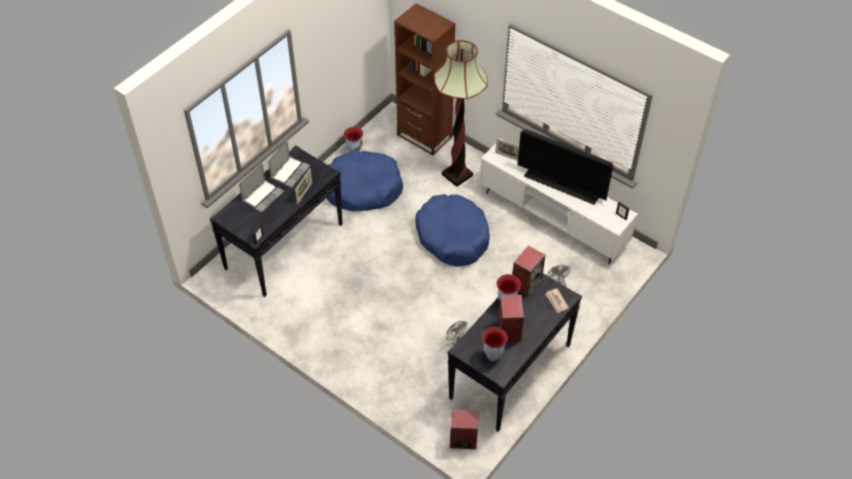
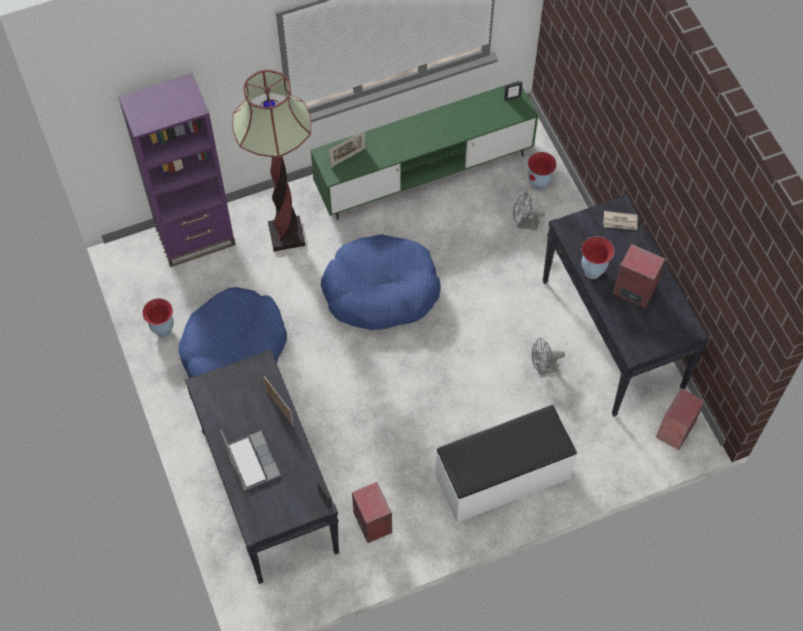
camera: 60 degrees left, 10 degrees up
laptop [268,140,310,188] -> none
brown bookcase [394,3,456,155] -> purple bookcase [118,73,235,267]
white tv stand [479,139,638,264] -> green tv stand [311,81,538,220]
vase [482,327,508,361] -> vase moved to [528,152,556,191]
speaker [512,245,545,297] -> speaker moved to [352,482,392,543]
television [517,129,613,205] -> none
none -> white bench [435,405,577,523]

